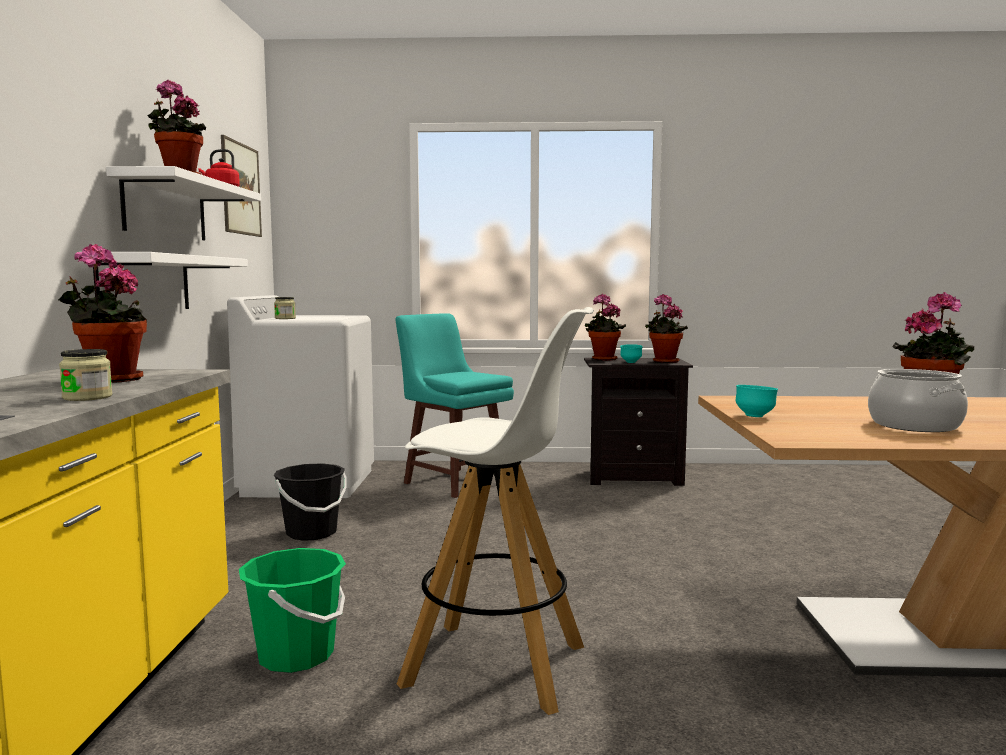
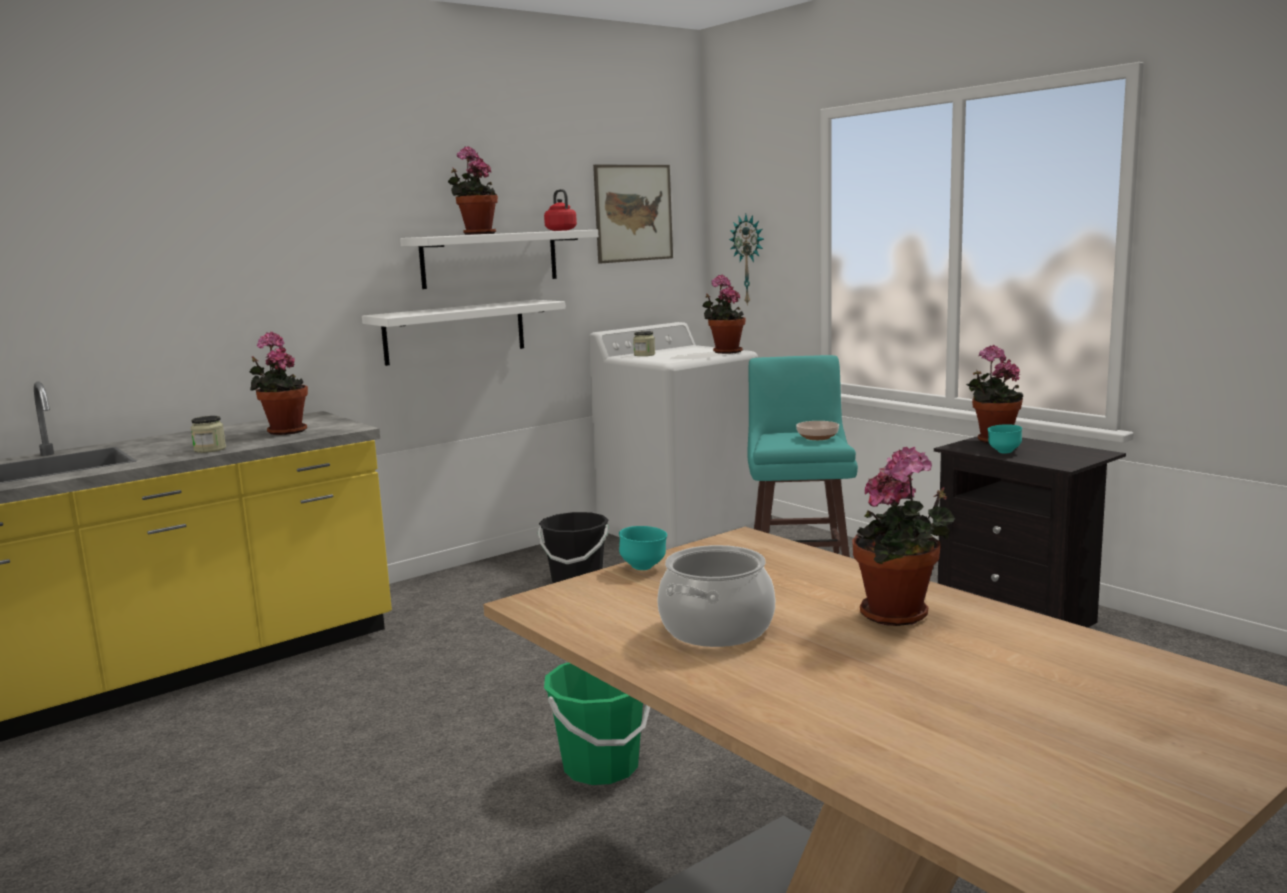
camera: 50 degrees right, 5 degrees up
green bucket [239,548,346,673] -> green bucket moved to [544,662,650,785]
white stool [397,307,594,715] -> none
potted plant [645,294,688,363] -> potted plant moved to [702,275,746,354]
none -> wall clock [729,214,764,306]
none -> bowl [796,421,839,440]

